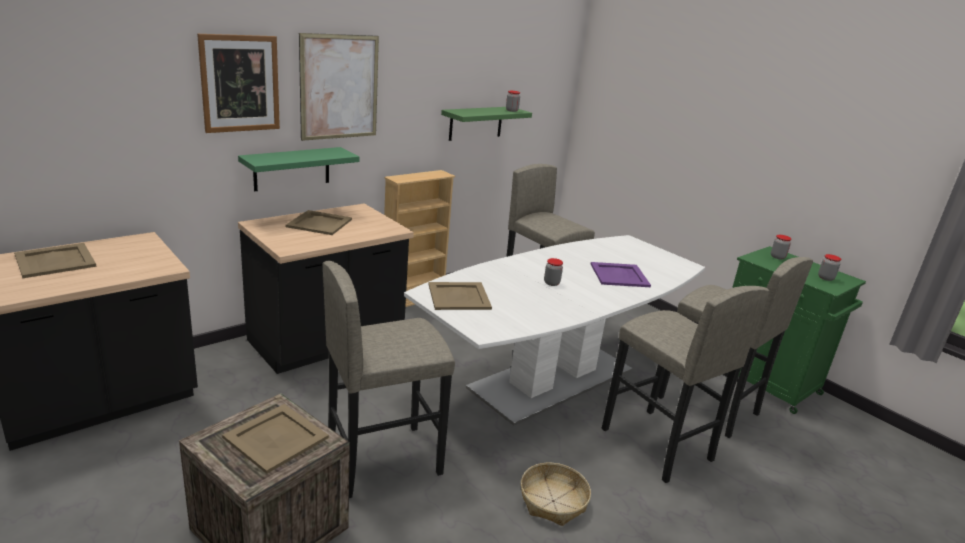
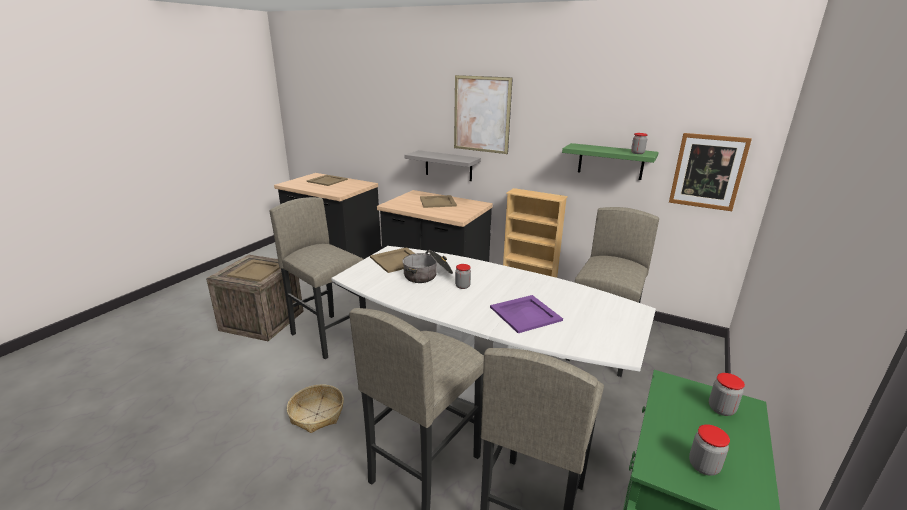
camera: 70 degrees right, 0 degrees up
picture [197,34,280,133] -> picture moved to [669,133,752,211]
green shelf [238,147,360,191] -> grey shelf [404,150,481,181]
none -> cooking pot [402,250,453,283]

